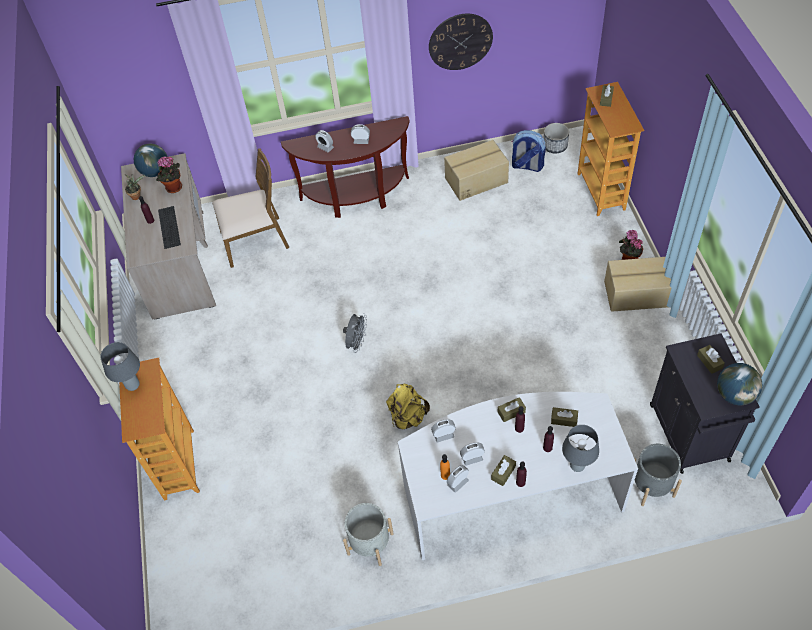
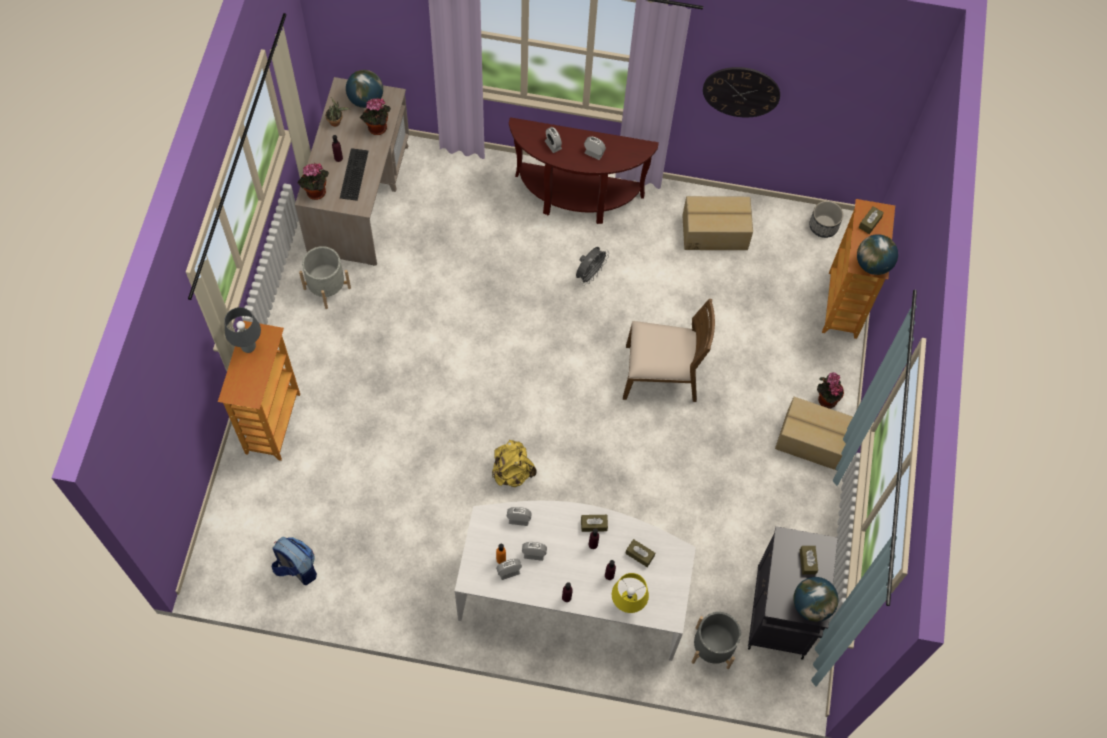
camera: 15 degrees right, 10 degrees up
brown chair [212,148,289,268] -> brown chair moved to [623,299,715,402]
grey fan [343,313,367,353] -> grey fan moved to [576,247,609,286]
grey planter [343,503,394,566] -> grey planter moved to [299,246,351,309]
brown tissue box [491,455,516,486] -> none
backpack [511,130,546,172] -> backpack moved to [272,537,317,585]
grey table lamp [562,425,599,472] -> yellow table lamp [612,573,649,613]
none -> potted plant [297,163,329,200]
none -> globe [857,234,898,275]

